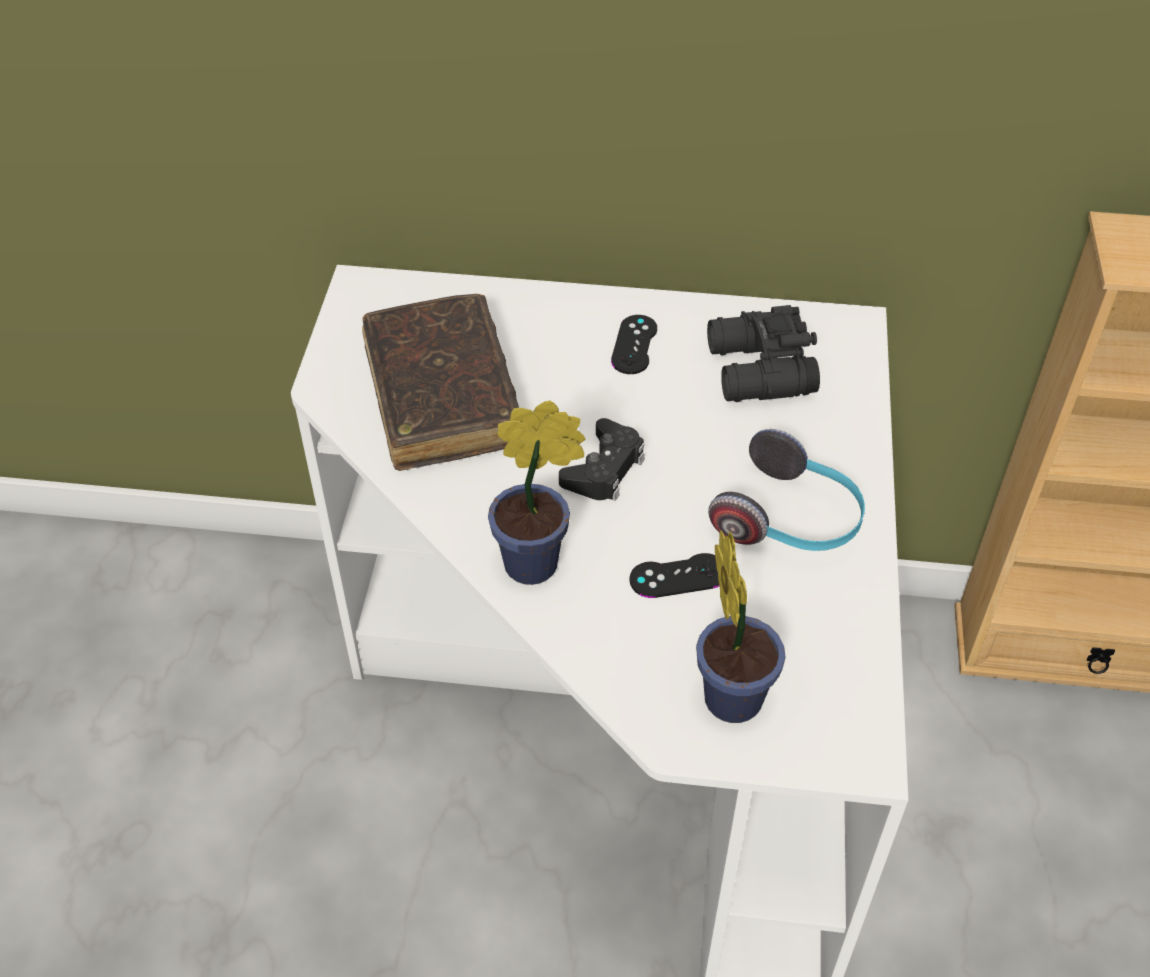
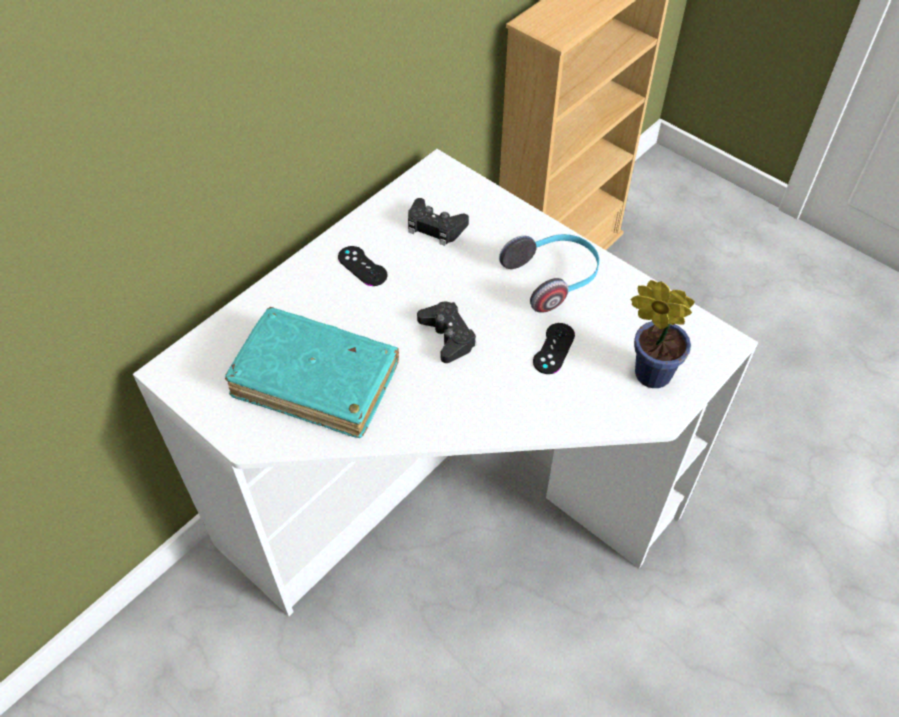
camera: 55 degrees left, 5 degrees up
brown book [362,294,519,471] -> turquoise book [225,307,399,438]
potted plant [488,400,585,585] -> none
black binoculars [707,305,820,402] -> black game controller [408,198,469,246]

